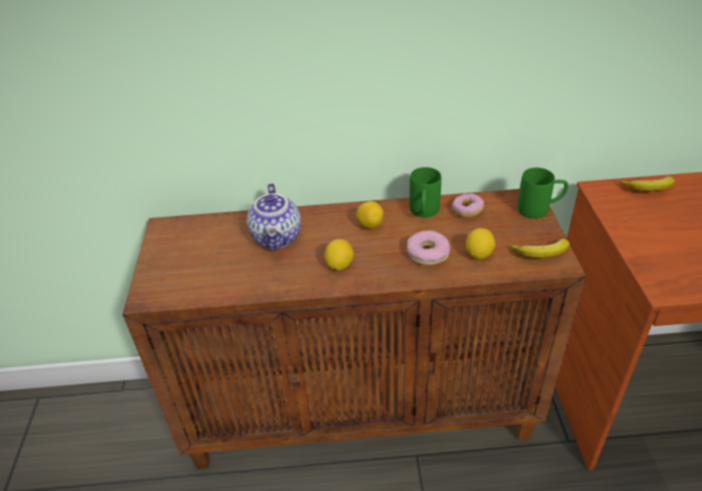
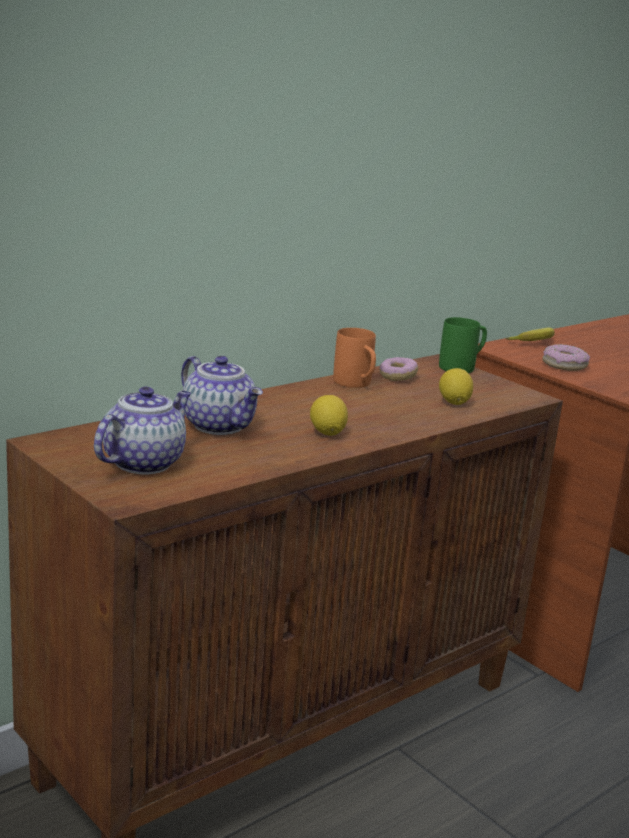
camera: 40 degrees left, 20 degrees down
lemon [356,201,384,228] -> none
donut [407,230,450,265] -> donut moved to [543,344,590,371]
green mug [409,167,441,218] -> orange mug [333,328,376,388]
banana [509,239,570,258] -> none
none -> teapot [94,386,191,475]

